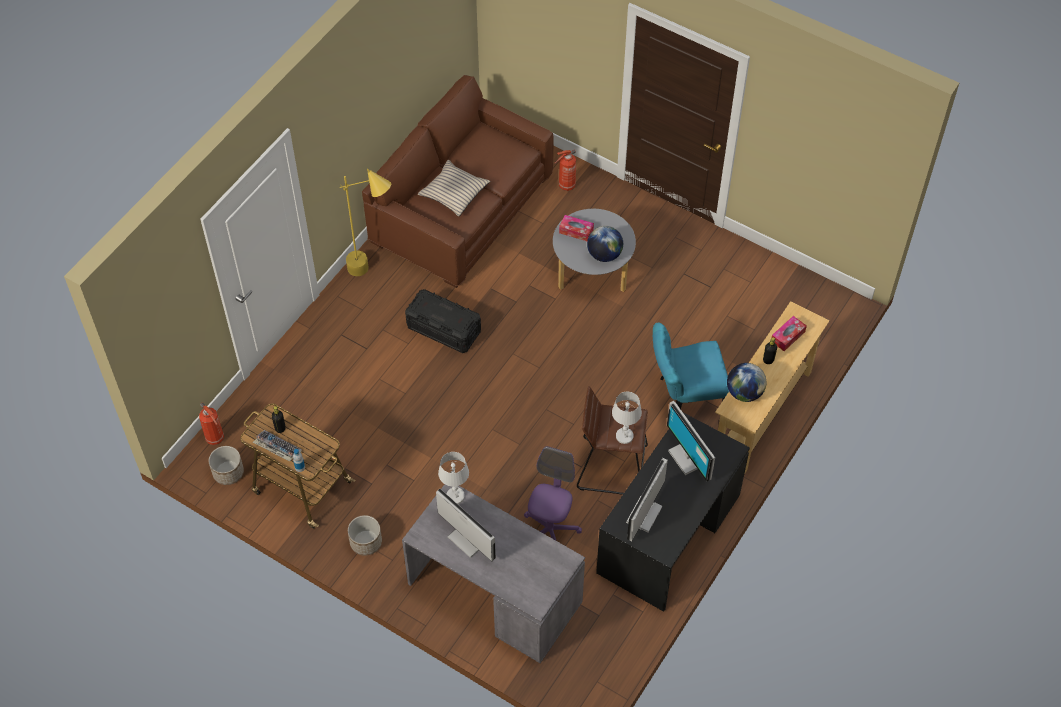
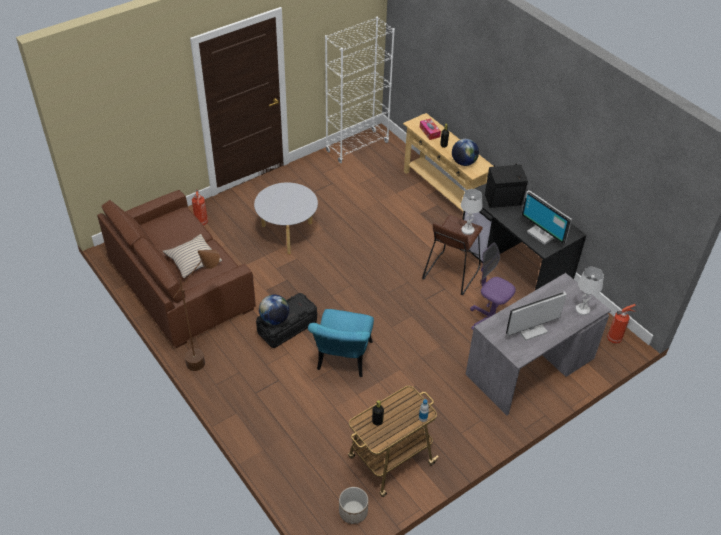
camera: 70 degrees left, 10 degrees down
fire extinguisher [199,403,224,445] -> fire extinguisher moved to [607,304,636,344]
keyboard [253,430,302,461] -> none
yellow floor lamp [340,169,391,276] -> brown floor lamp [173,250,220,371]
planter [348,515,382,556] -> none
white table lamp [438,452,469,504] -> white table lamp moved to [575,267,604,315]
tissue box [559,215,594,241] -> none
globe [587,226,623,262] -> globe moved to [259,295,289,325]
turquoise chair [653,323,729,409] -> turquoise chair moved to [308,309,374,377]
monitor [667,401,715,481] -> black speaker [485,164,528,208]
none -> white bookcase [325,17,395,163]

